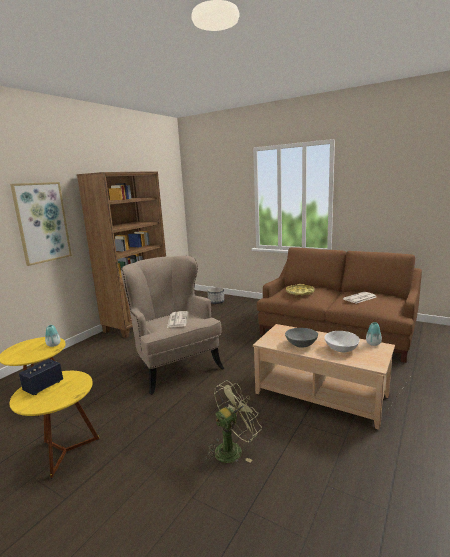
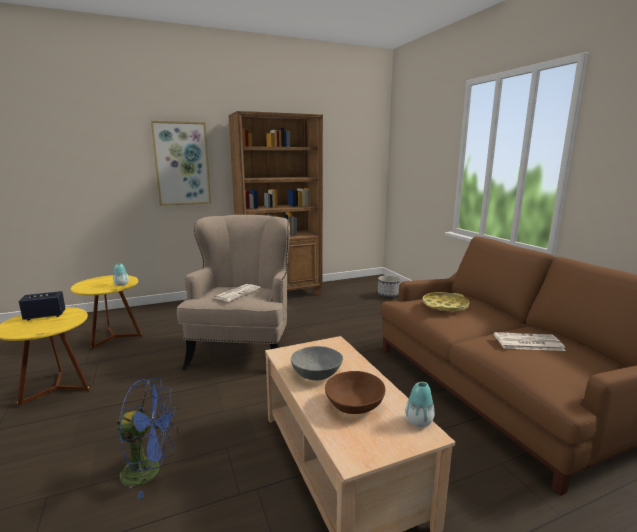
camera: 35 degrees right, 0 degrees up
green fan [206,380,262,463] -> blue fan [115,378,178,499]
white bowl [324,331,360,352] -> brown bowl [325,371,386,414]

